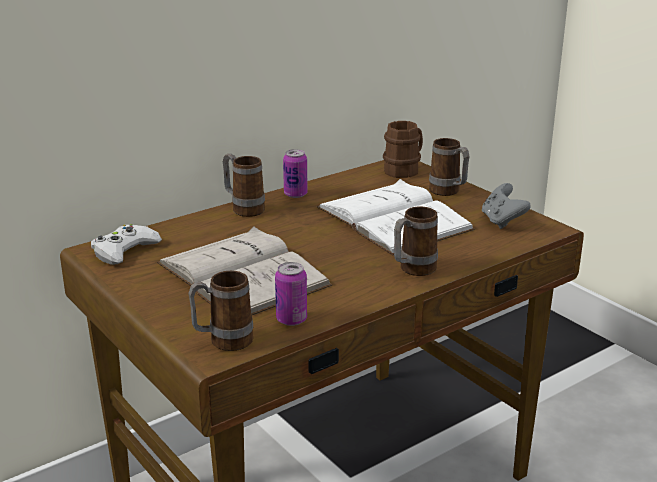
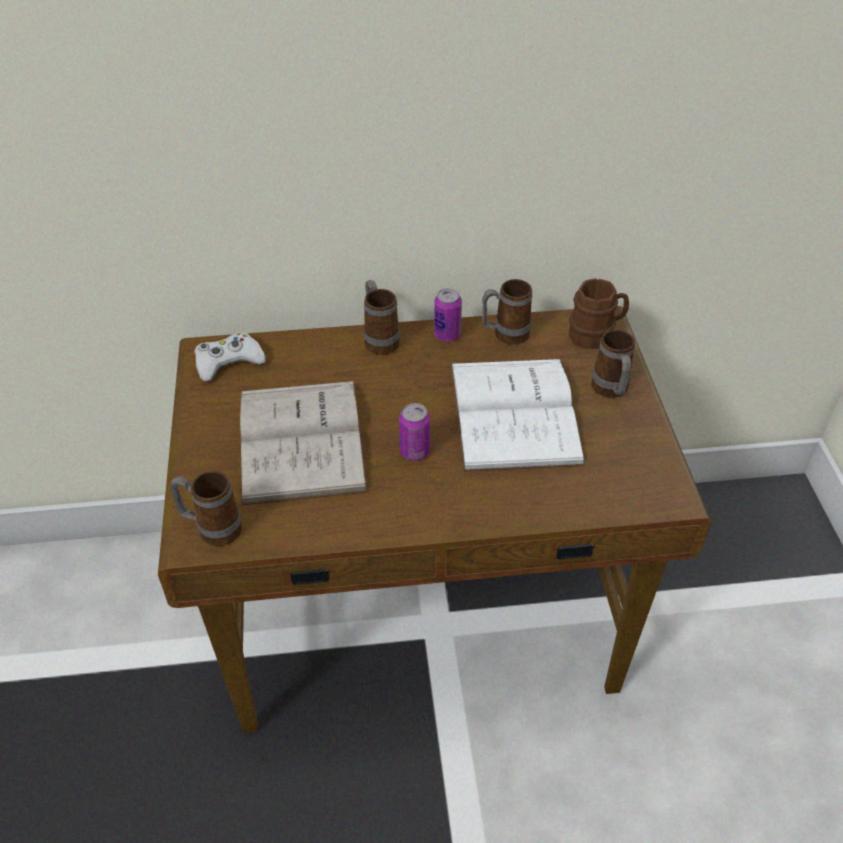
camera: 30 degrees right, 20 degrees up
can [275,262,307,326] -> can moved to [399,403,430,461]
mug [394,207,438,276] -> mug moved to [482,279,532,345]
grey game controller [482,183,531,229] -> none

